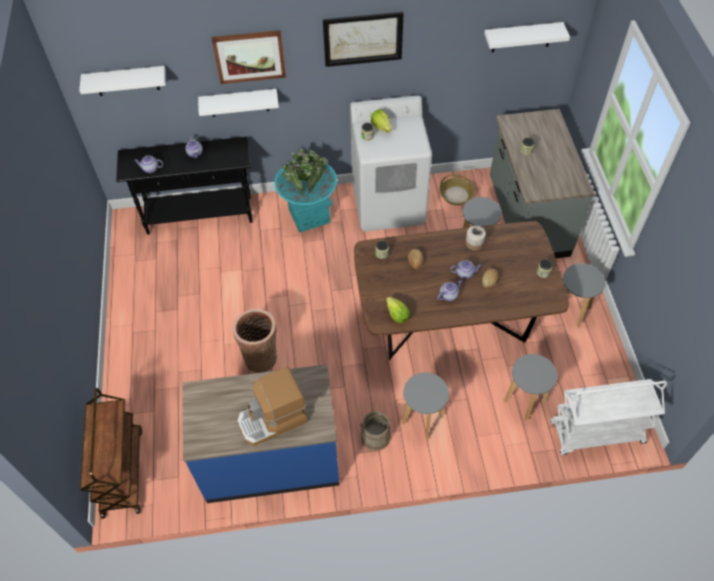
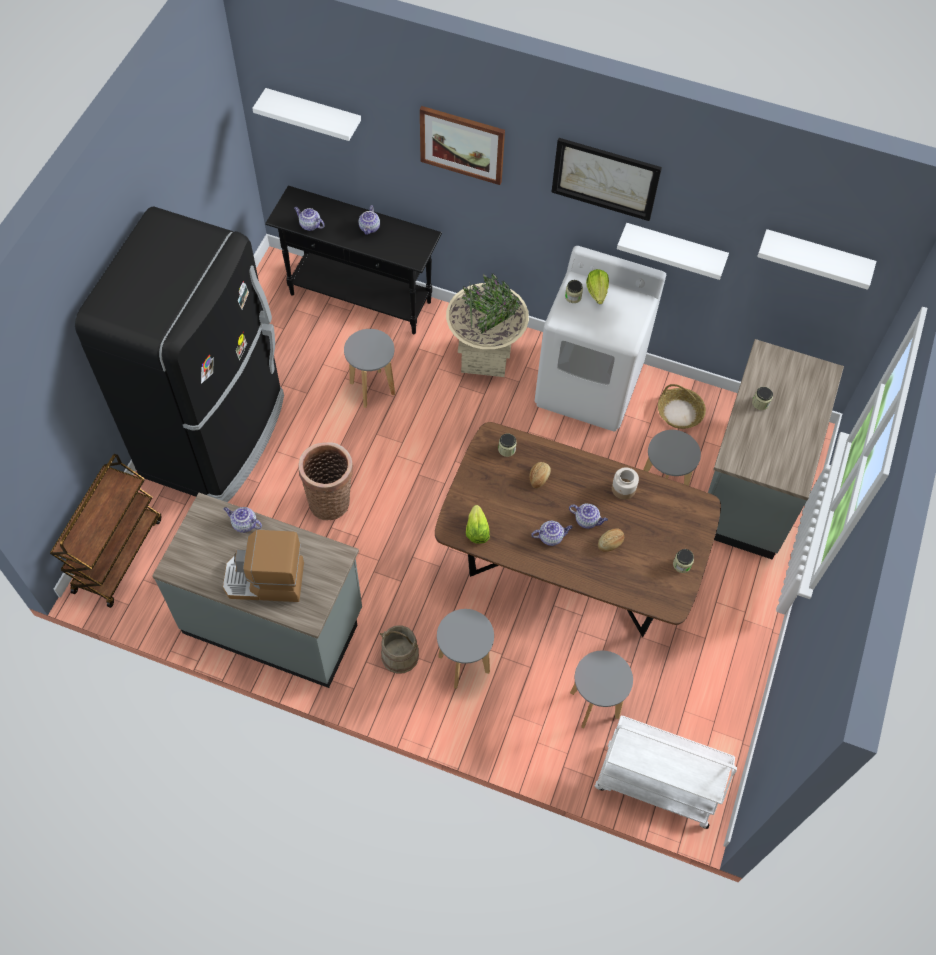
camera: 25 degrees right, 5 degrees up
blue counter [182,364,340,503] -> grey counter [152,493,362,688]
white shelf [198,89,279,117] -> white shelf moved to [617,223,729,280]
turquoise planter [274,148,337,233] -> beige planter [446,274,529,377]
grey stool [553,263,605,328] -> grey stool moved to [344,329,395,408]
none -> black fridge [75,207,284,503]
none -> teapot [224,507,262,533]

